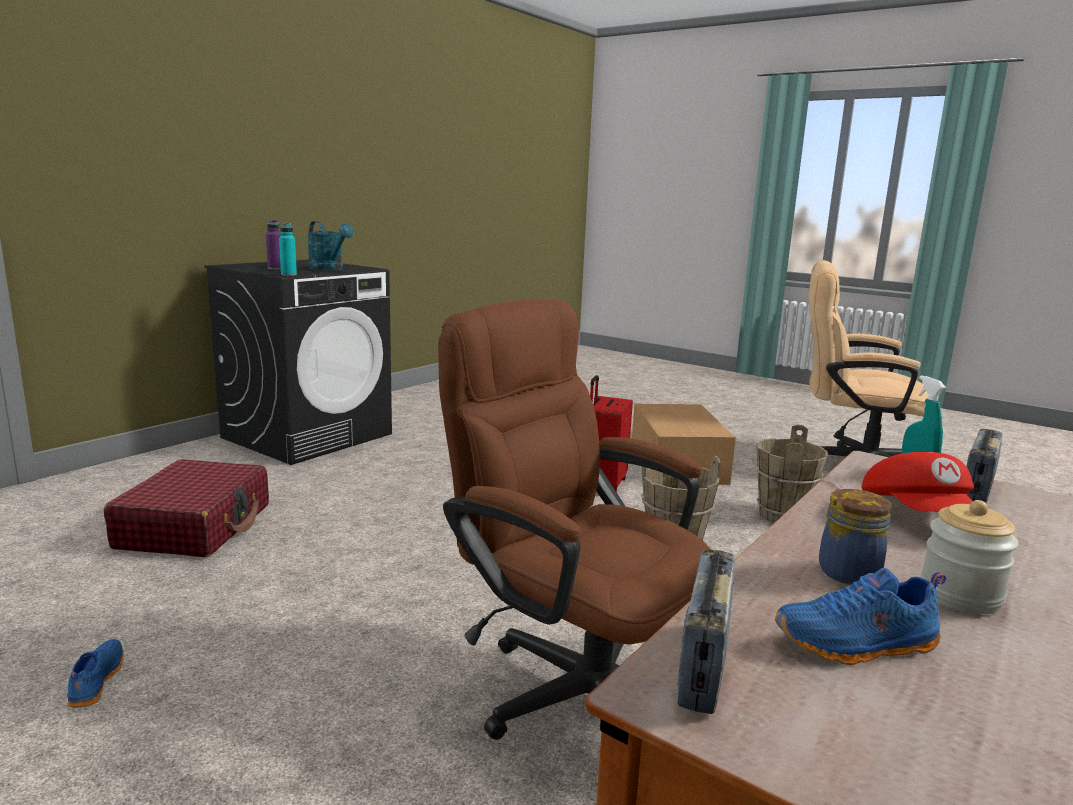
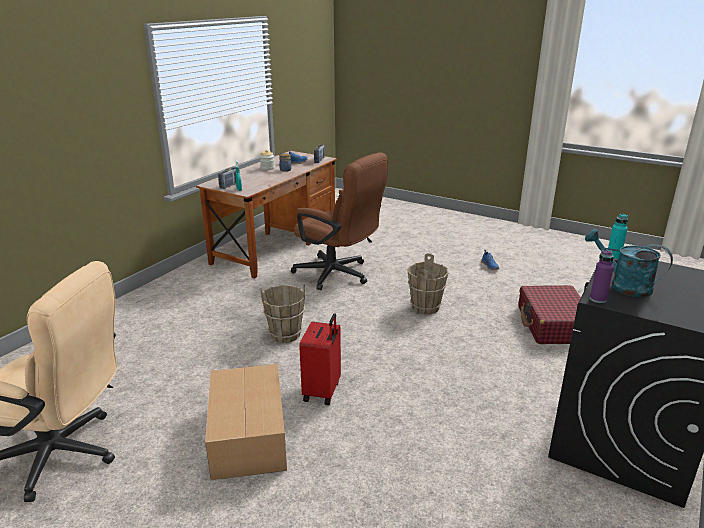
camera: 175 degrees right, 10 degrees up
purple bottle [266,220,281,270] -> purple bottle moved to [590,250,614,303]
brown bucket [755,425,828,523] -> brown bucket moved to [408,253,448,314]
red cap [861,452,974,512] -> none

